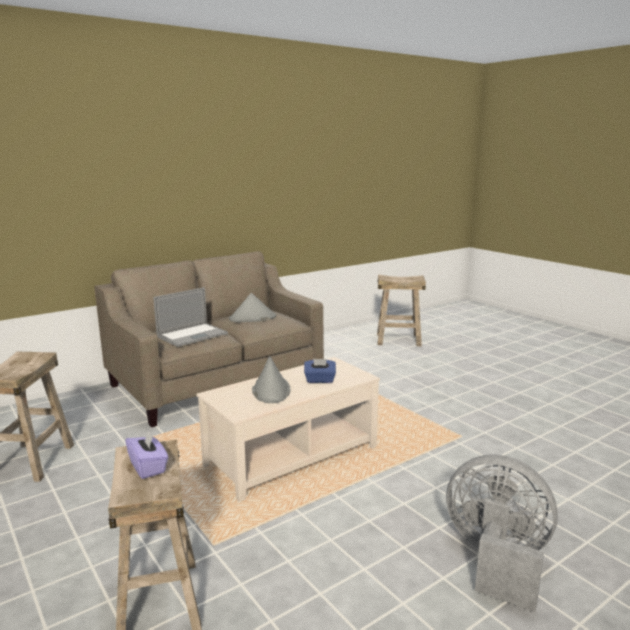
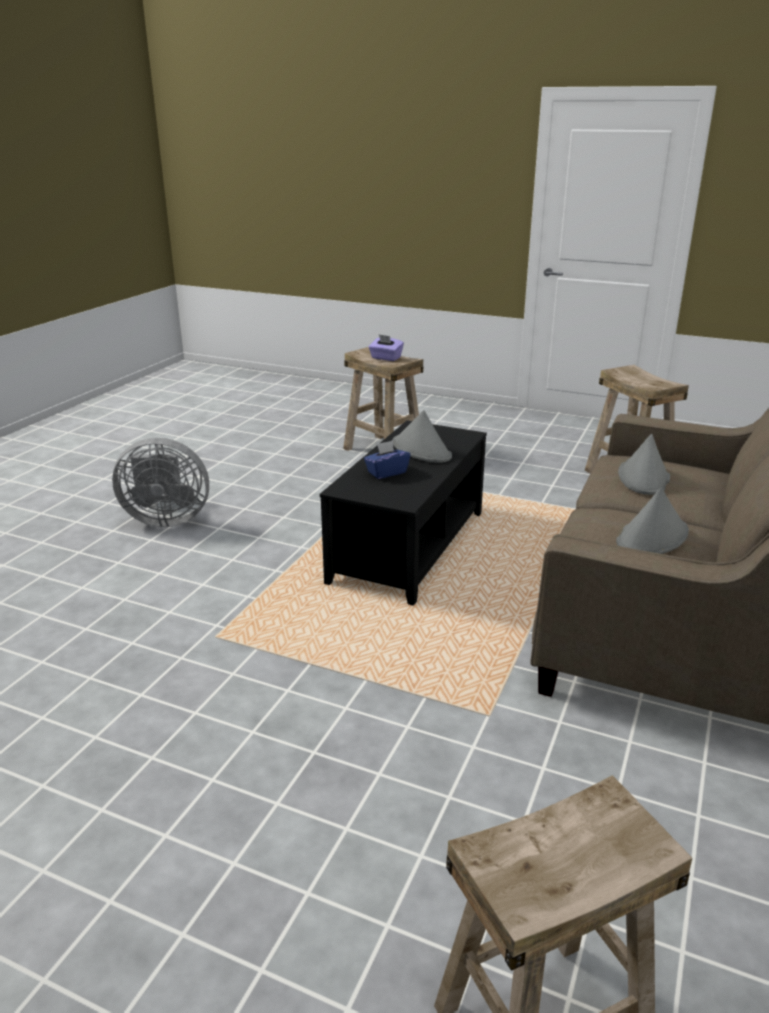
camera: 150 degrees right, 10 degrees up
laptop [154,287,228,347] -> grey hat [618,434,670,495]
beige coffee table [196,357,380,502] -> black coffee table [320,420,487,606]

